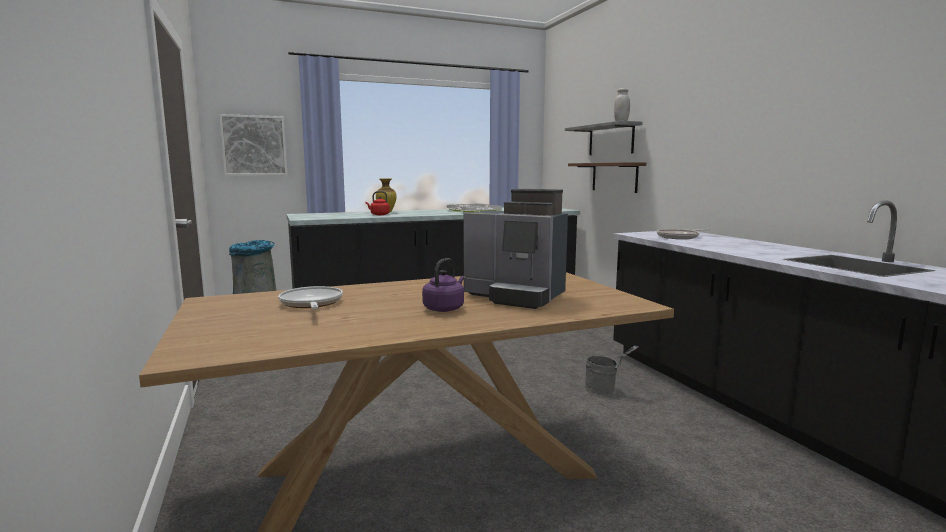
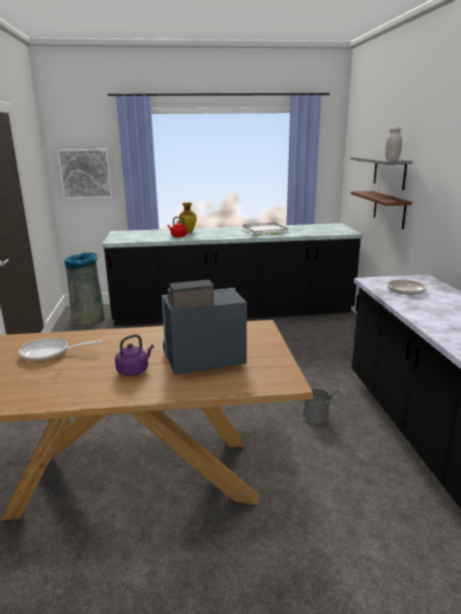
camera: 15 degrees right, 10 degrees up
frying pan [278,286,343,309] -> frying pan turned 90 degrees counterclockwise [19,338,102,362]
coffee machine [463,189,568,309] -> coffee machine turned 120 degrees clockwise [162,280,247,374]

